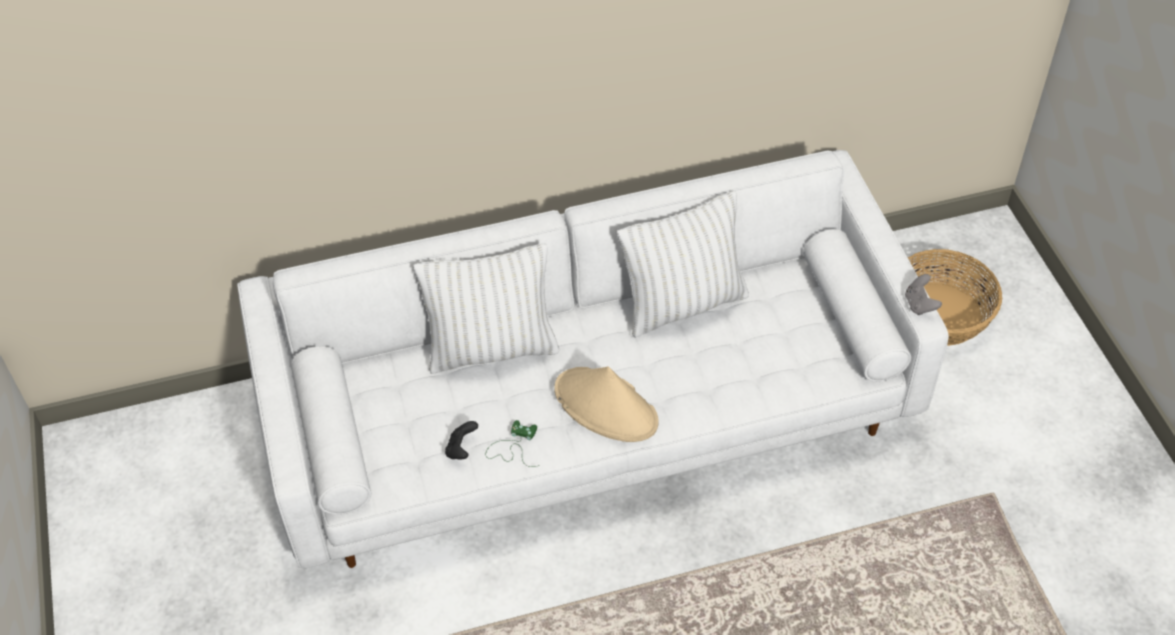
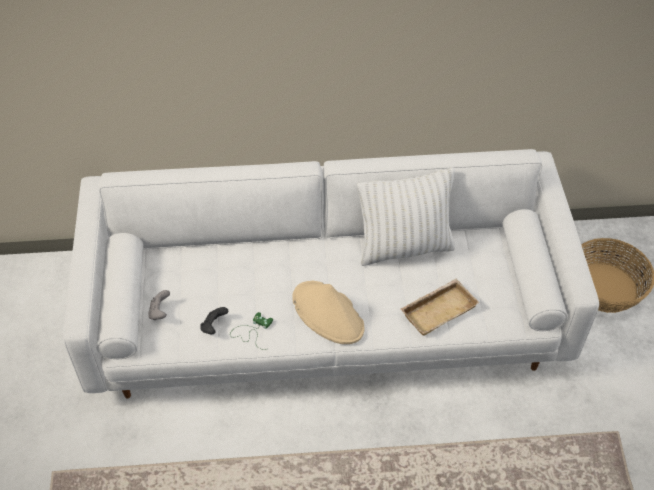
camera: 10 degrees right, 0 degrees up
white pillow [413,244,559,374] -> none
grey game controller [905,274,942,315] -> grey game controller moved to [148,290,170,320]
none -> beige tray [401,279,480,336]

